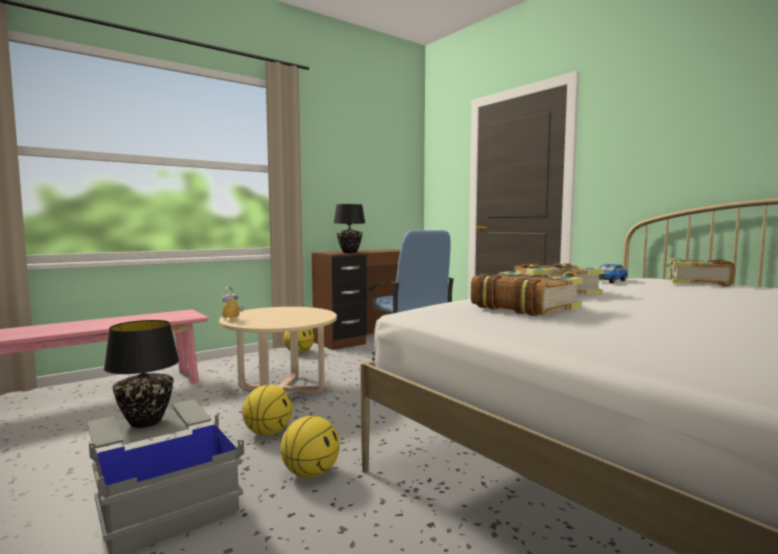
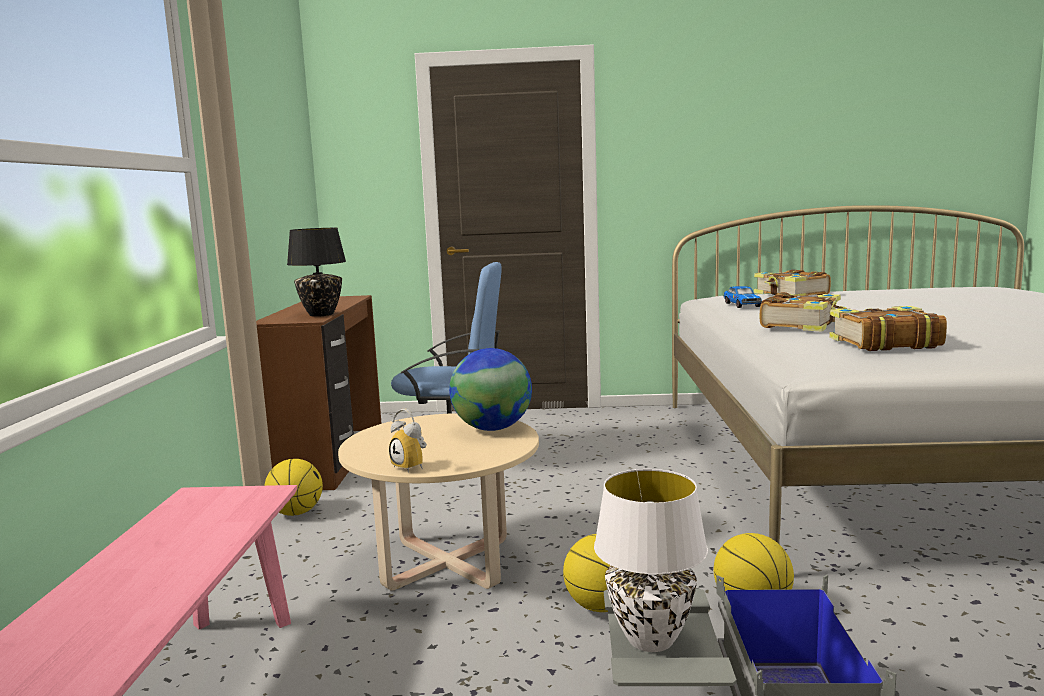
camera: 50 degrees left, 5 degrees up
black table lamp [104,320,179,428] -> white table lamp [594,469,708,652]
none -> globe [449,348,532,431]

